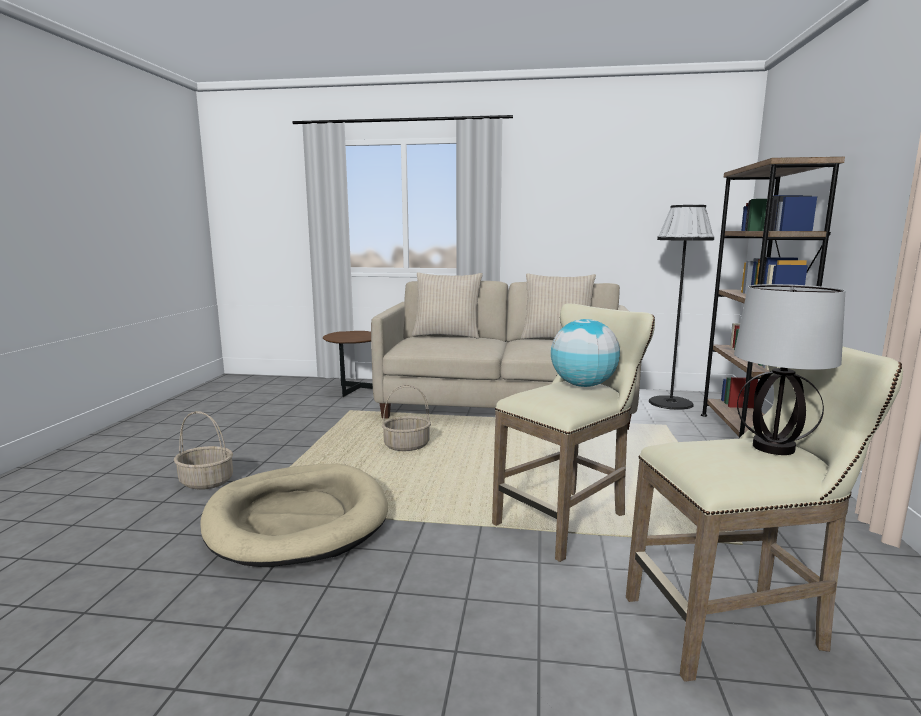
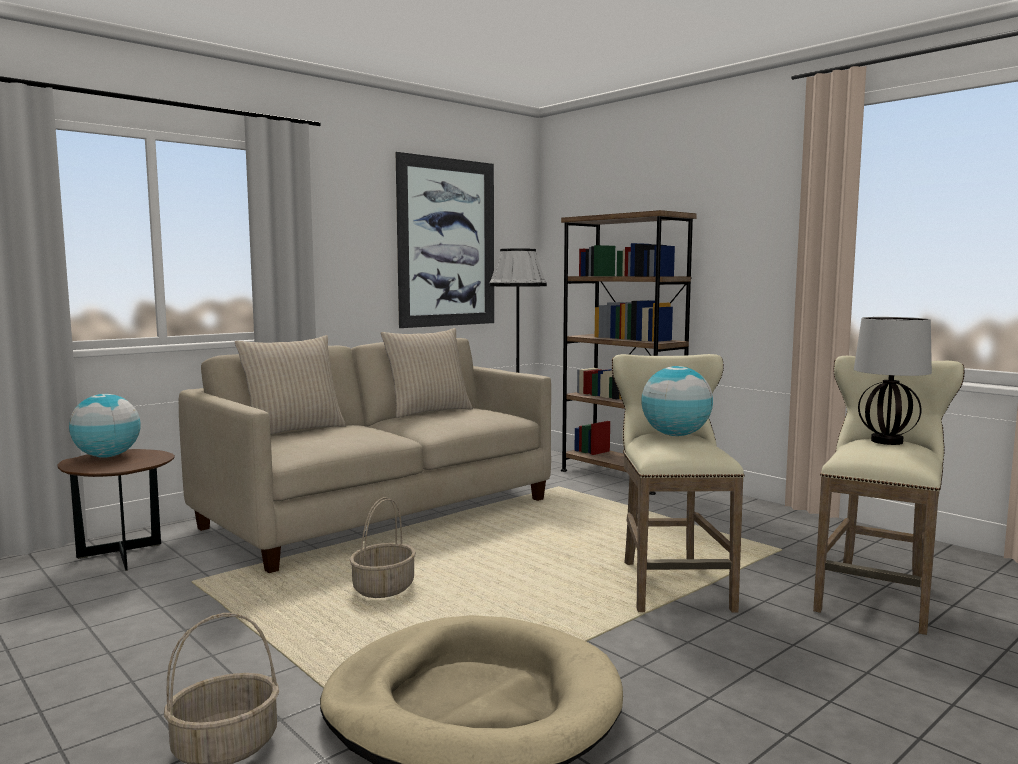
camera: 50 degrees left, 5 degrees down
none -> globe [69,394,141,457]
none -> picture [396,152,494,328]

